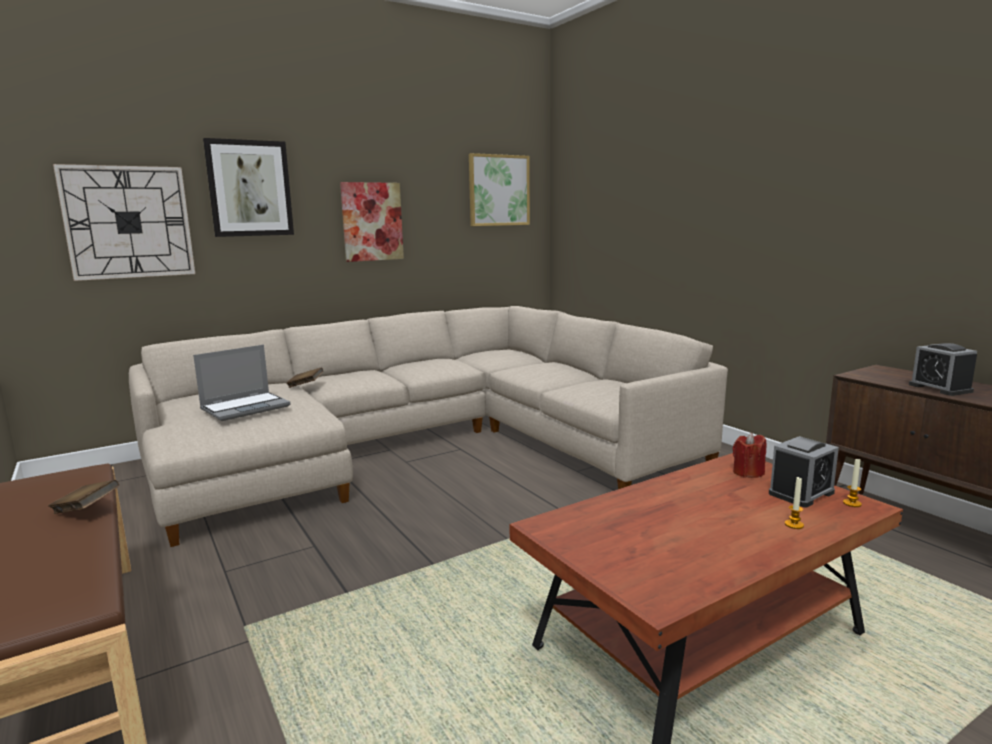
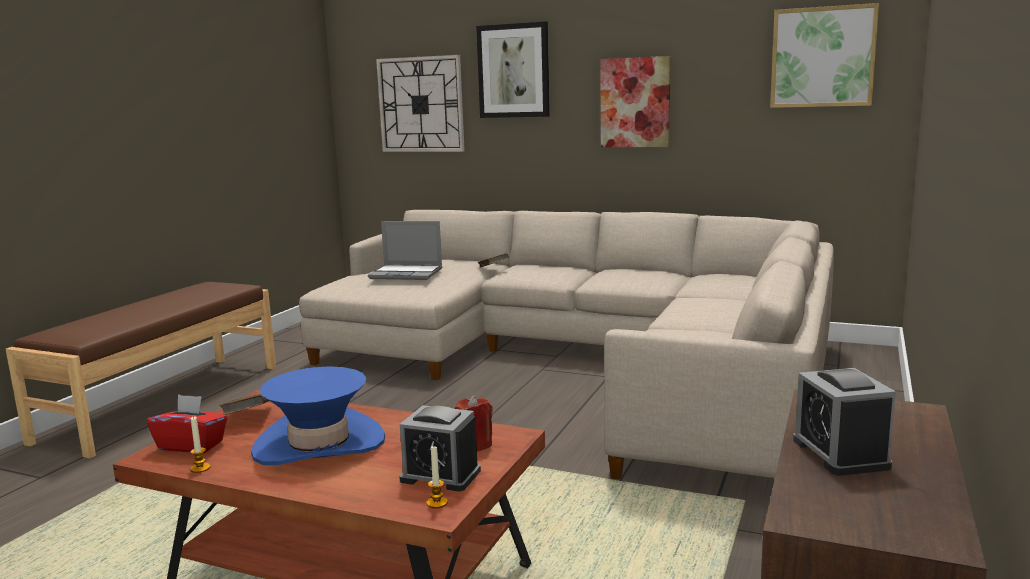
camera: 55 degrees right, 0 degrees up
brown book [48,480,119,514] -> brown book moved to [219,394,269,415]
candle [785,476,804,529] -> candle moved to [190,416,210,473]
alarm clock [909,343,977,396] -> alarm clock turned 45 degrees counterclockwise [793,368,896,476]
none -> red tissue box [147,394,228,453]
none -> blue hat [251,366,385,465]

